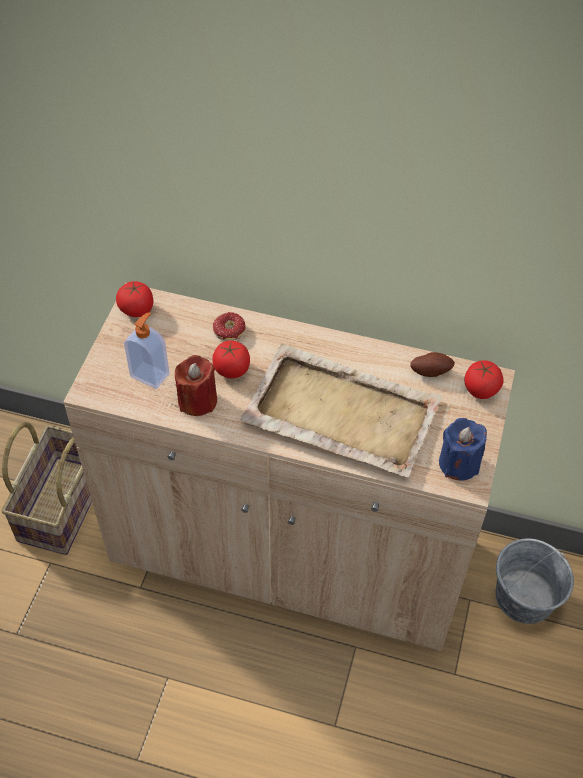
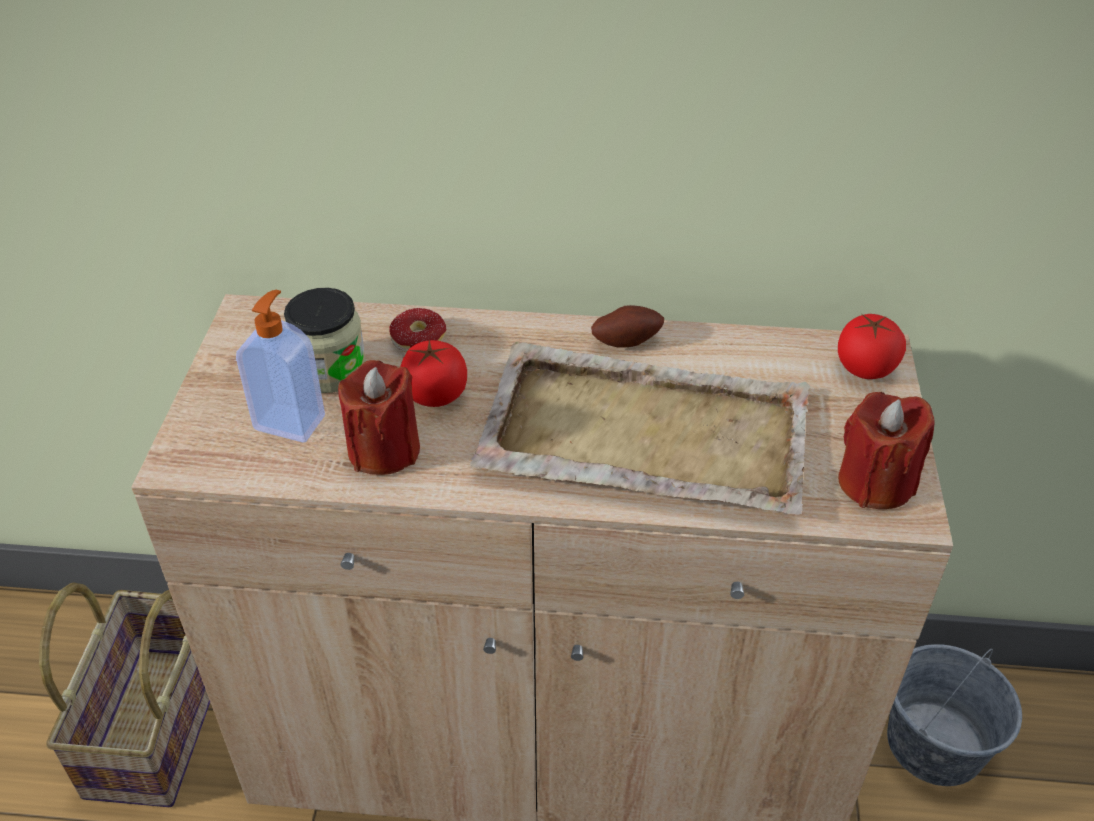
camera: 10 degrees left, 10 degrees down
tomato [116,281,153,317] -> none
potato [410,352,455,377] -> potato moved to [591,305,664,348]
blue candle [439,418,487,480] -> red candle [838,392,934,509]
none -> jar [284,288,366,393]

